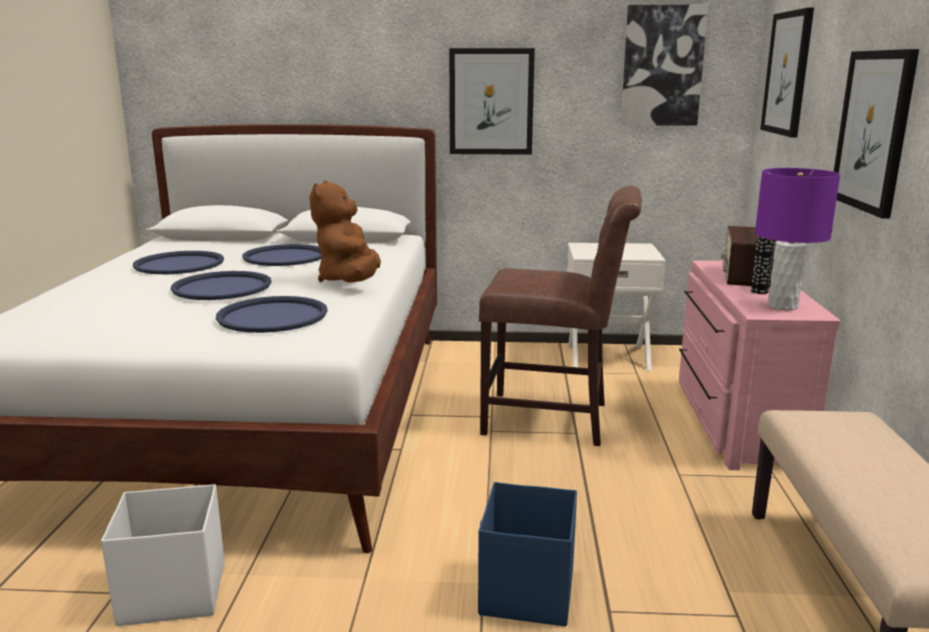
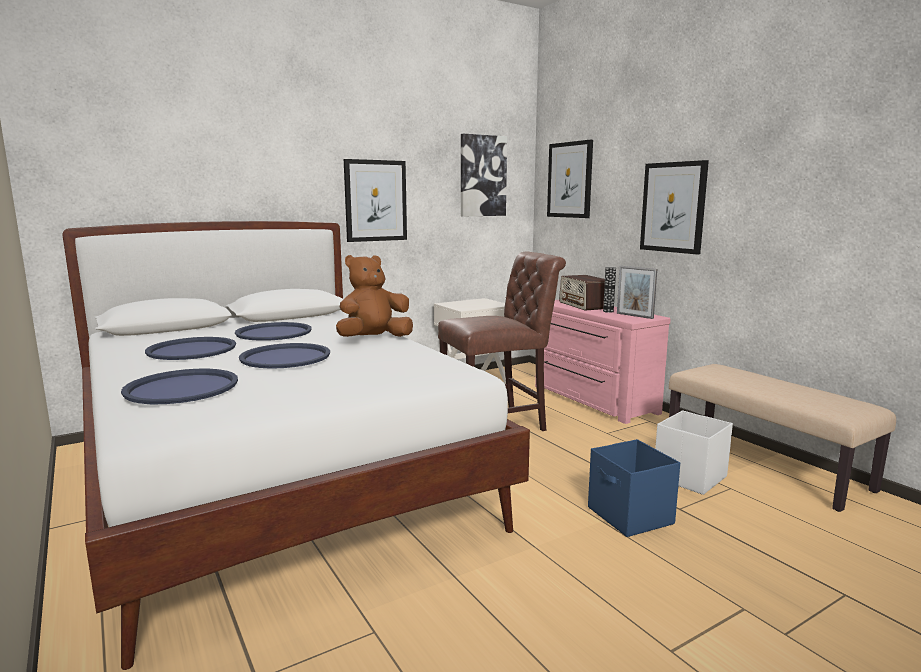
camera: 35 degrees left, 5 degrees down
white storage box [101,484,224,626] -> white storage box moved to [655,411,733,495]
blue tray [216,296,328,333] -> blue tray moved to [121,369,238,404]
brown plush toy [310,180,381,283] -> brown plush toy turned 90 degrees clockwise [336,255,413,337]
purple table lamp [755,168,840,310] -> picture frame [617,266,657,319]

